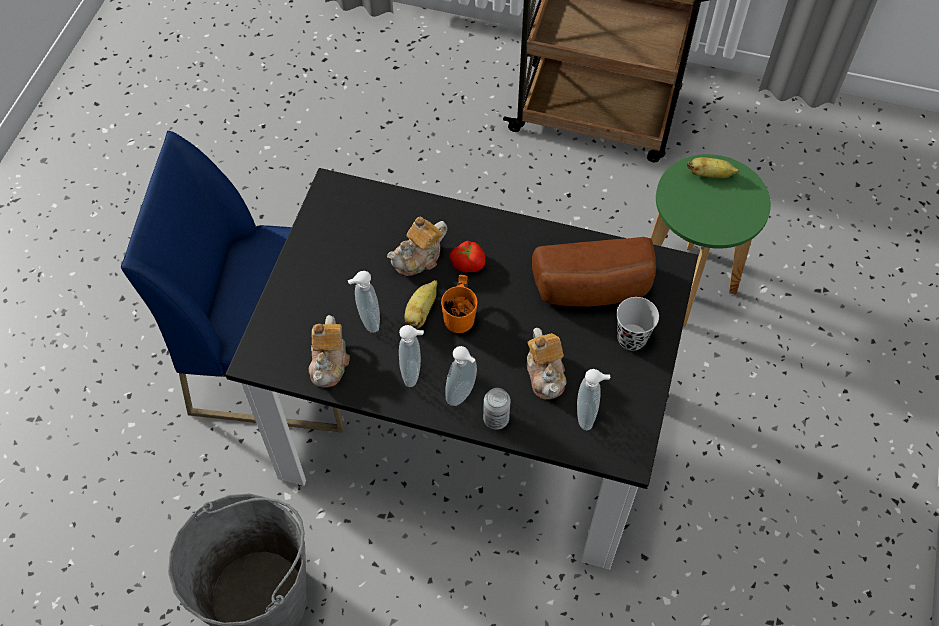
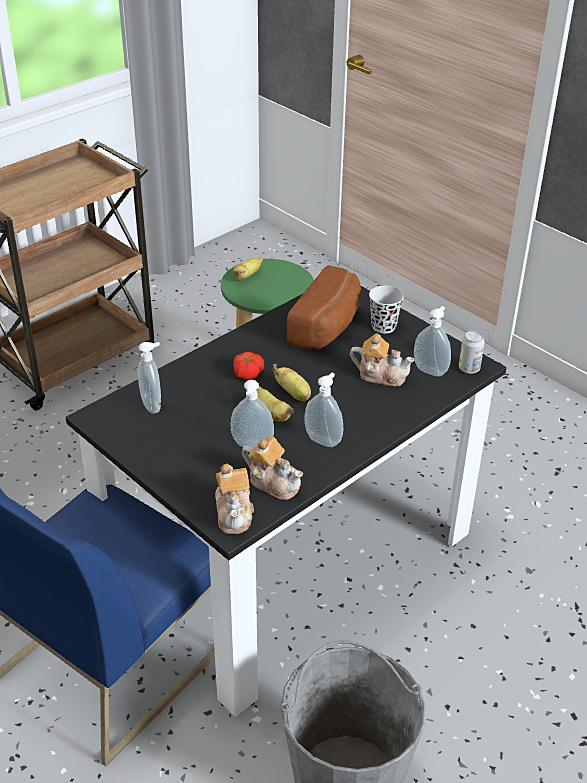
camera: 60 degrees left, 20 degrees down
teapot [387,217,447,276] -> teapot moved to [215,464,254,534]
orange mug [441,275,477,333] -> banana [272,364,311,401]
soap dispenser [446,346,477,406] -> soap dispenser moved to [138,342,161,414]
can [483,388,511,430] -> can moved to [459,331,485,374]

